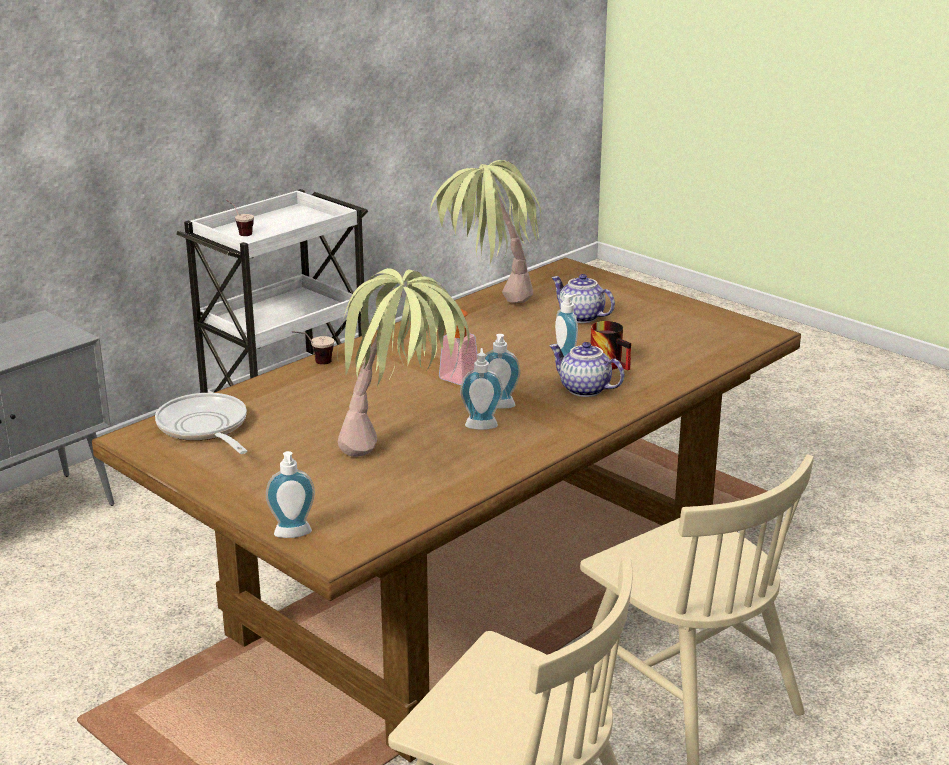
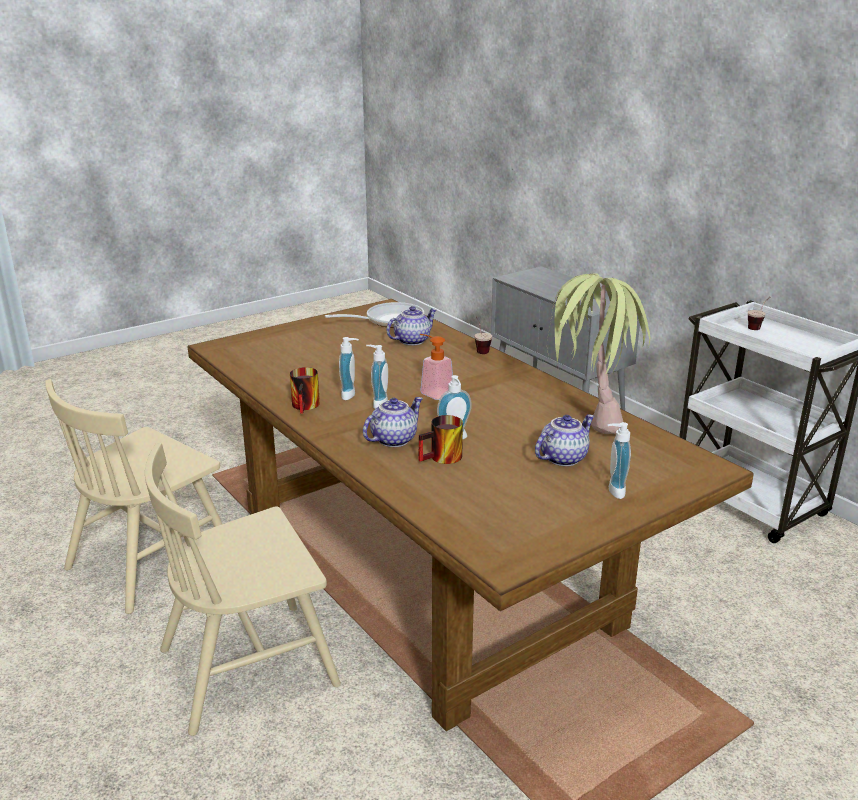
camera: 100 degrees right, 0 degrees up
soap dispenser [266,451,315,538] -> soap dispenser moved to [608,422,631,499]
potted plant [337,268,470,457] -> none
none -> mug [290,367,320,414]
none -> teapot [387,306,437,345]

